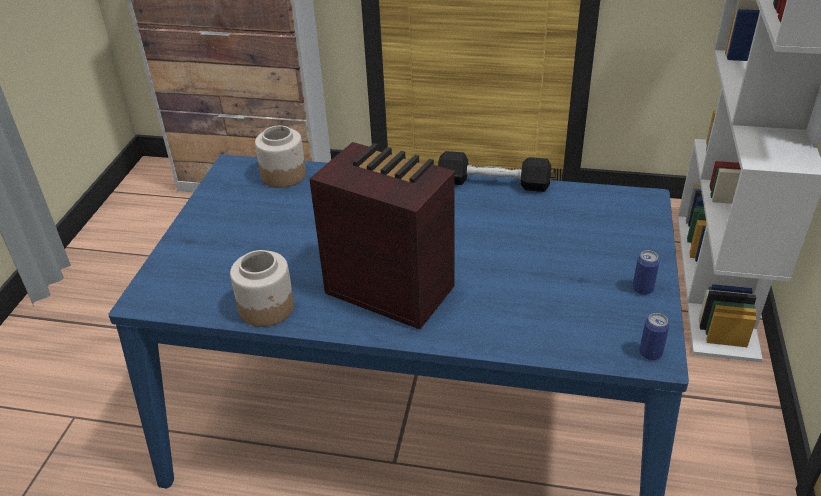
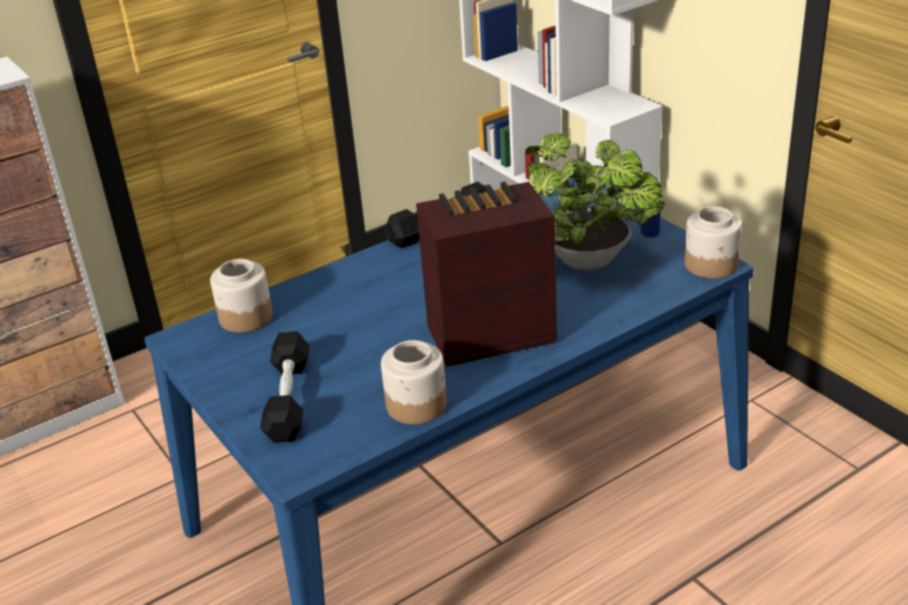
camera: 45 degrees left, 5 degrees down
can [639,313,669,360] -> jar [684,206,742,278]
none -> black dumbbell [260,331,309,443]
none -> potted plant [525,133,665,270]

